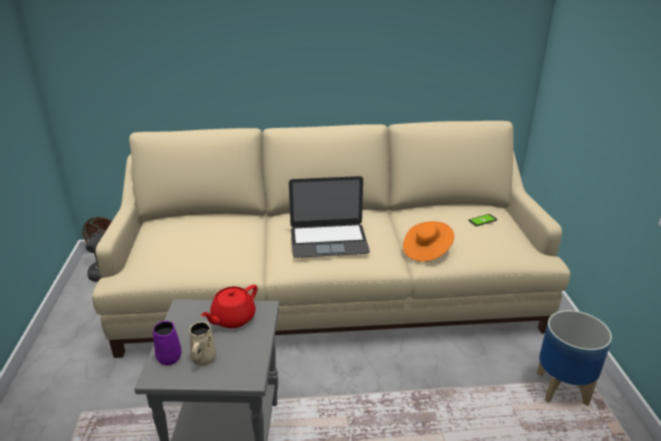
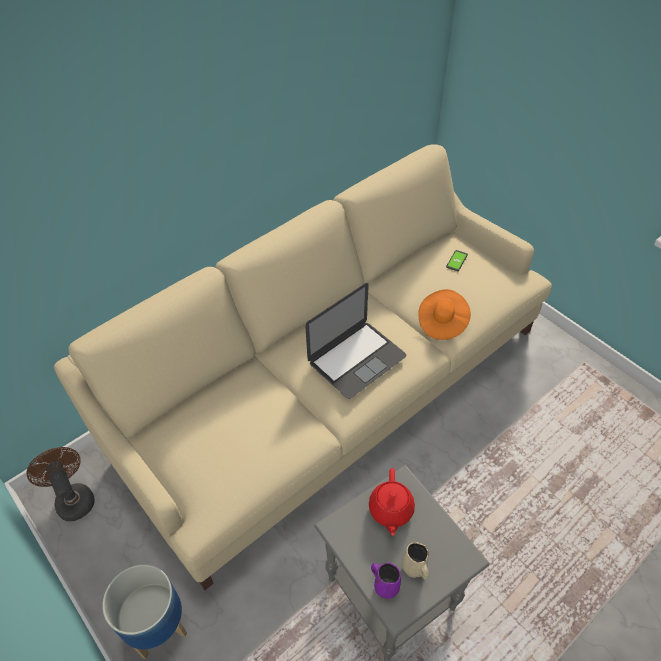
camera: 35 degrees left, 20 degrees up
planter [537,310,612,406] -> planter moved to [102,564,187,659]

